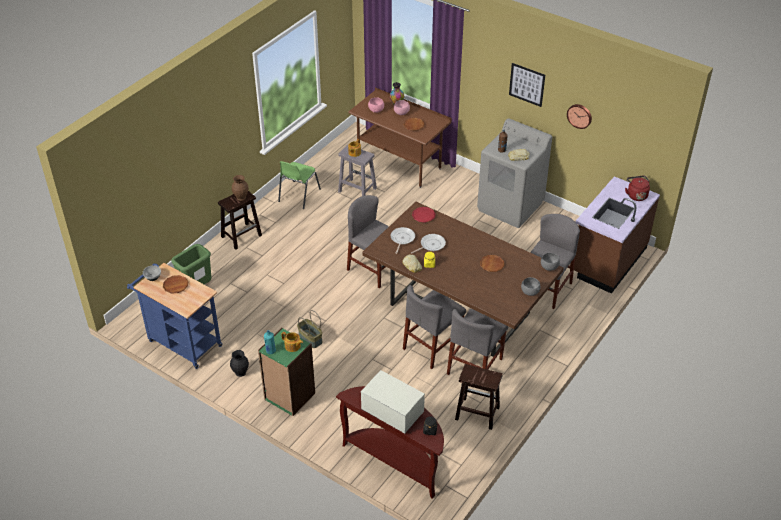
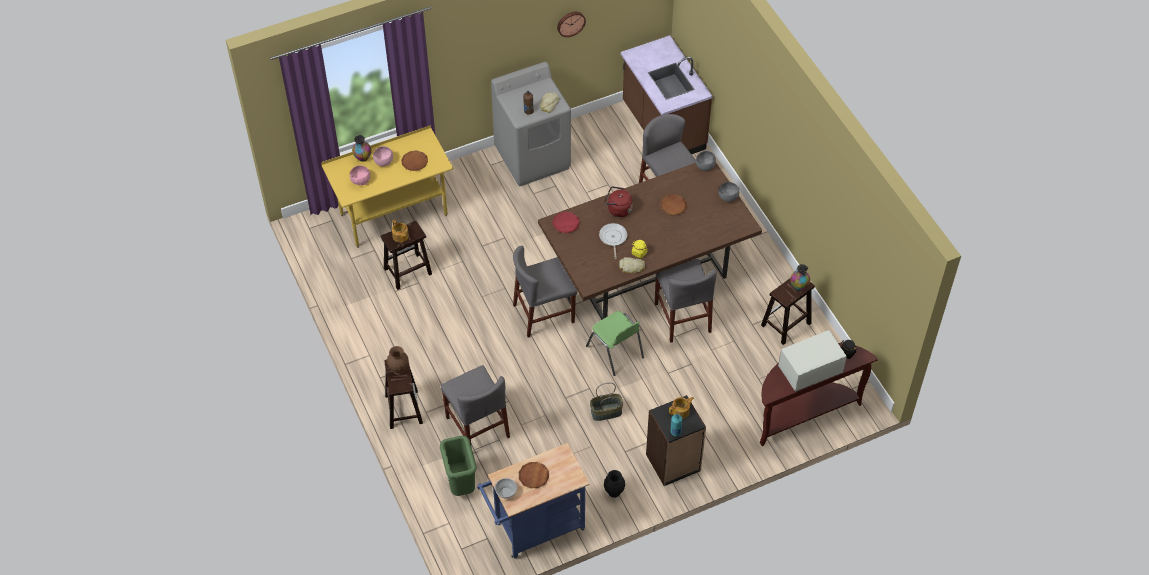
camera: 60 degrees left, 10 degrees up
green bookcase [258,328,315,416] -> black bookcase [646,395,706,486]
green chair [278,161,321,209] -> green chair moved to [586,311,644,376]
grey stool [338,145,377,196] -> brown stool [381,221,432,290]
brown desk [348,88,452,188] -> yellow desk [321,125,453,248]
frying pan [391,227,415,254] -> none
grey chair [447,309,509,375] -> grey chair moved to [441,365,510,447]
picture [509,63,545,107] -> none
red kettle [625,176,650,201] -> red kettle moved to [604,186,633,217]
none -> vase [790,264,810,291]

